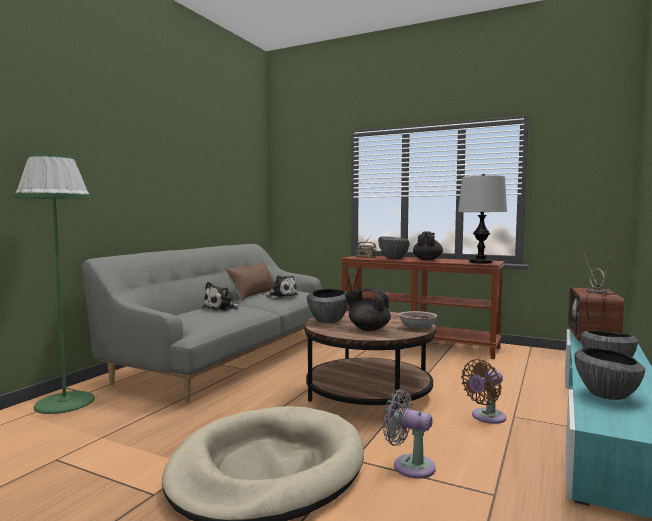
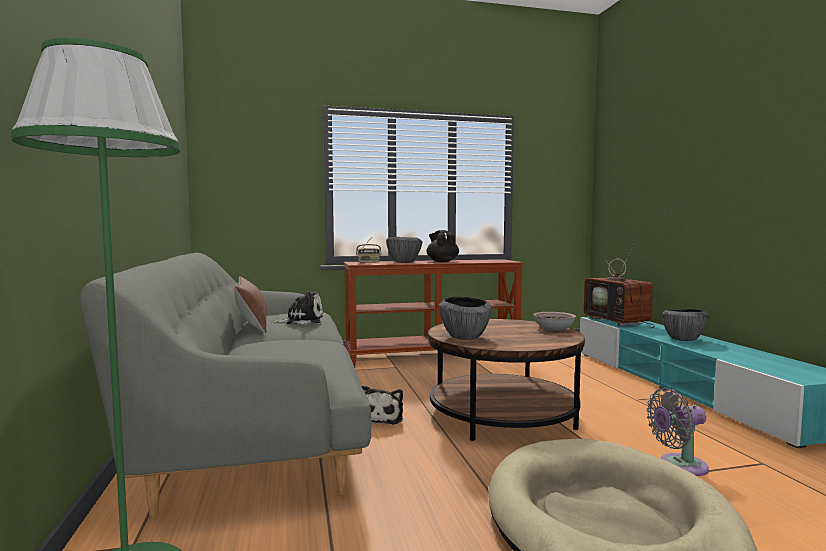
camera: 40 degrees left, 0 degrees up
plush toy [201,282,239,311] -> plush toy moved to [361,385,403,424]
black teapot [345,288,391,331] -> none
table lamp [458,174,507,264] -> none
brown fan [461,359,506,424] -> none
bowl [574,348,645,400] -> none

